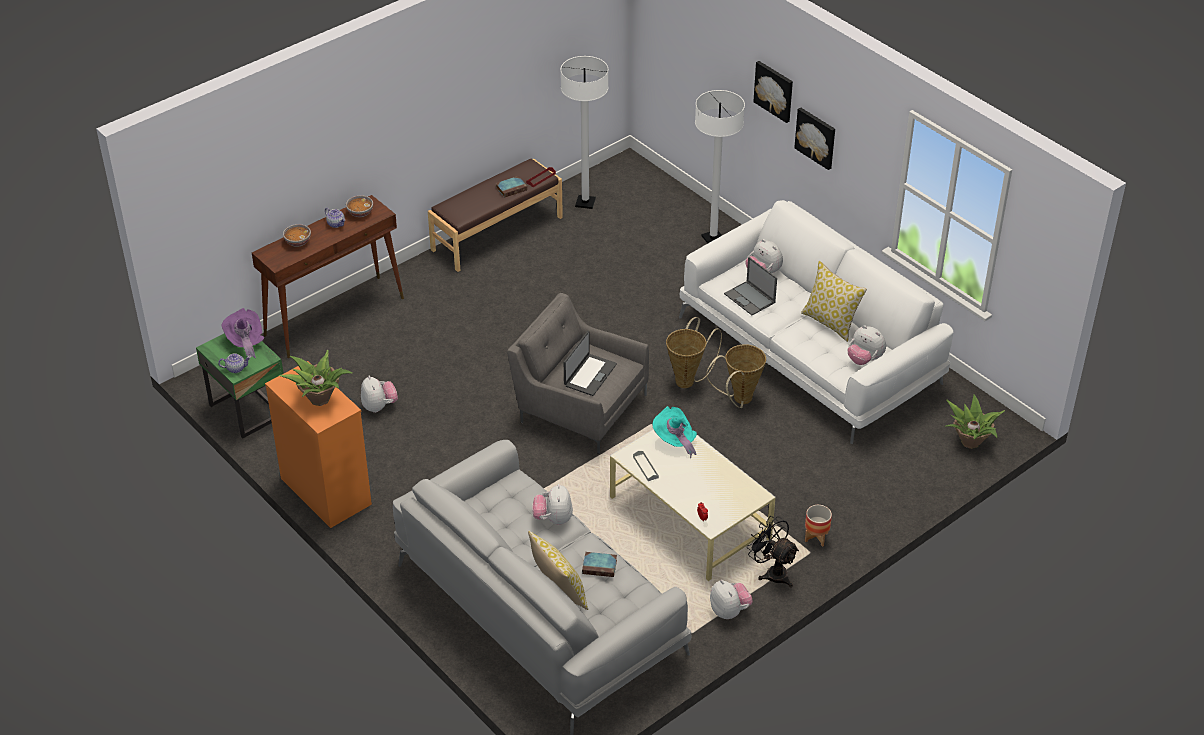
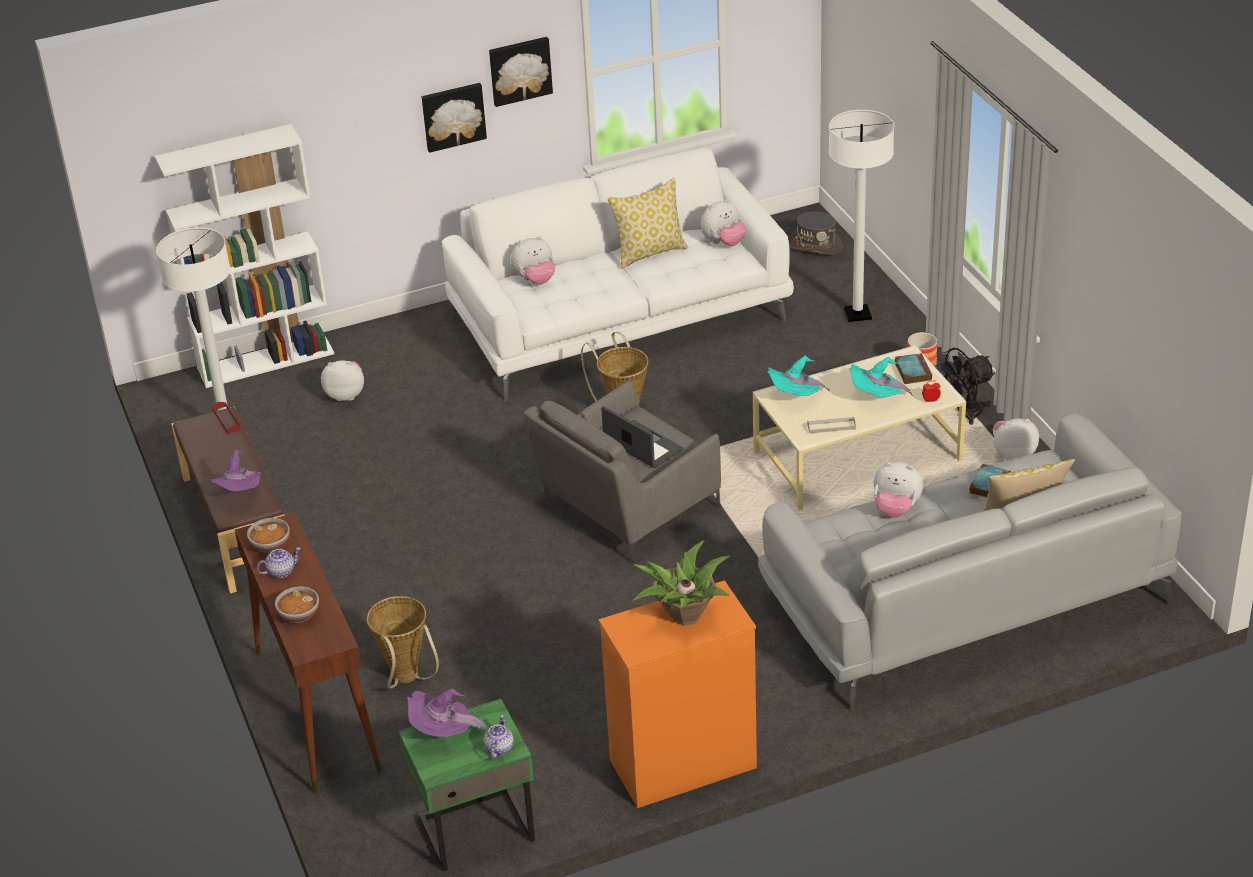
camera: 70 degrees left, 5 degrees down
plush toy [361,376,398,413] -> plush toy moved to [321,360,364,401]
book [496,176,527,198] -> book moved to [895,353,932,384]
white floor lamp [695,90,745,243] -> white floor lamp moved to [829,110,894,322]
basket [706,344,766,408] -> basket moved to [367,596,439,689]
laptop [724,257,777,315] -> none
picture [753,61,793,123] -> picture moved to [489,37,553,107]
potted plant [946,394,1005,449] -> grey hat [790,212,843,255]
none -> white bookcase [155,124,334,388]
none -> purple hat [205,449,261,492]
none -> turquoise hat [849,357,913,397]

